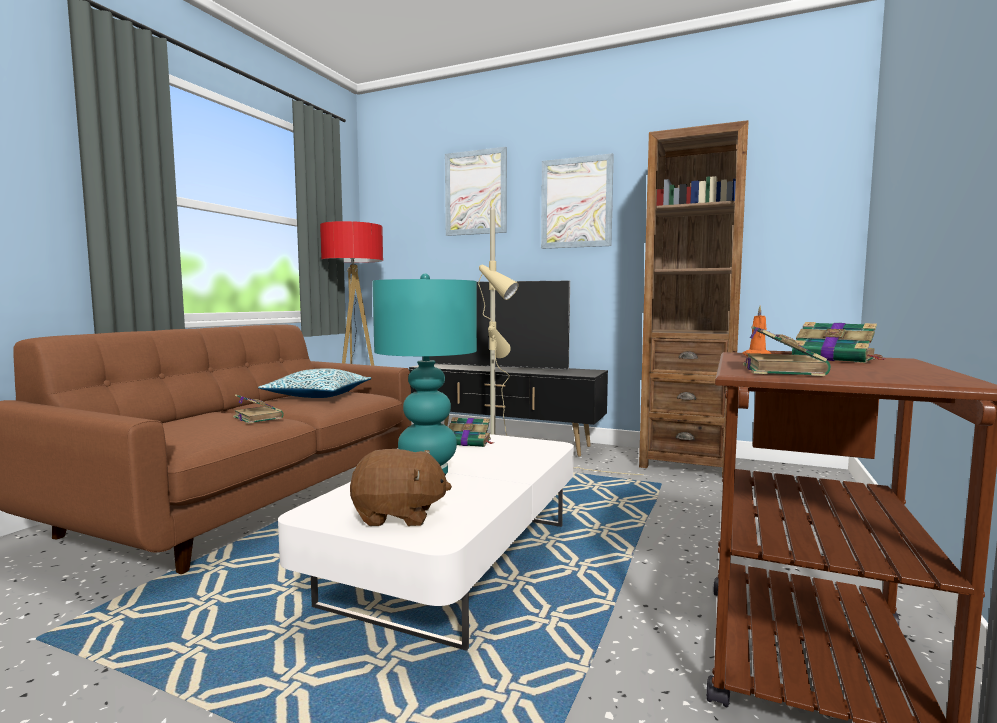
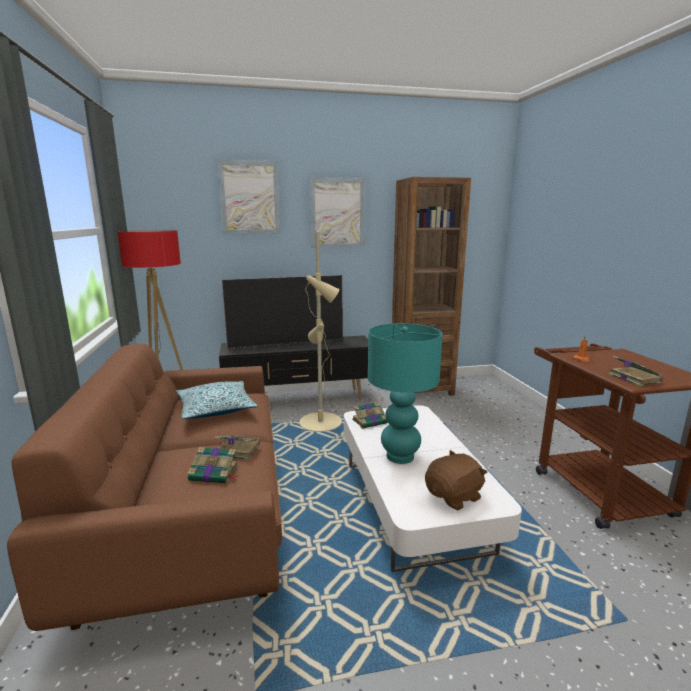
camera: 35 degrees left, 10 degrees up
book [792,322,886,363] -> book moved to [188,447,238,484]

